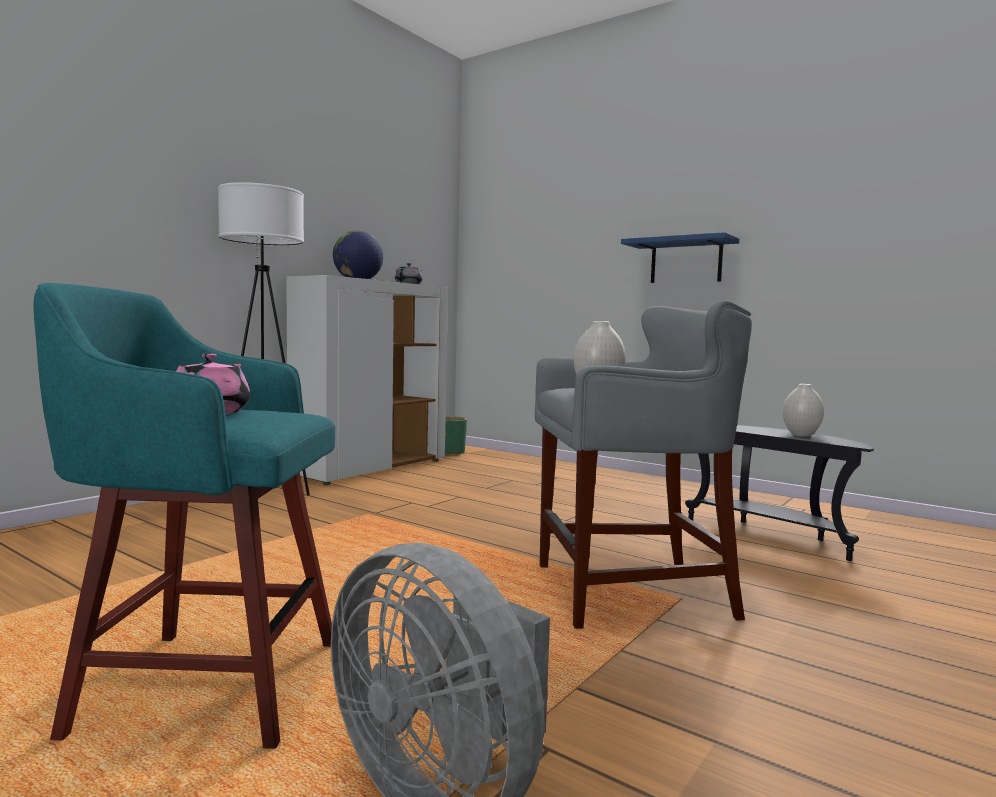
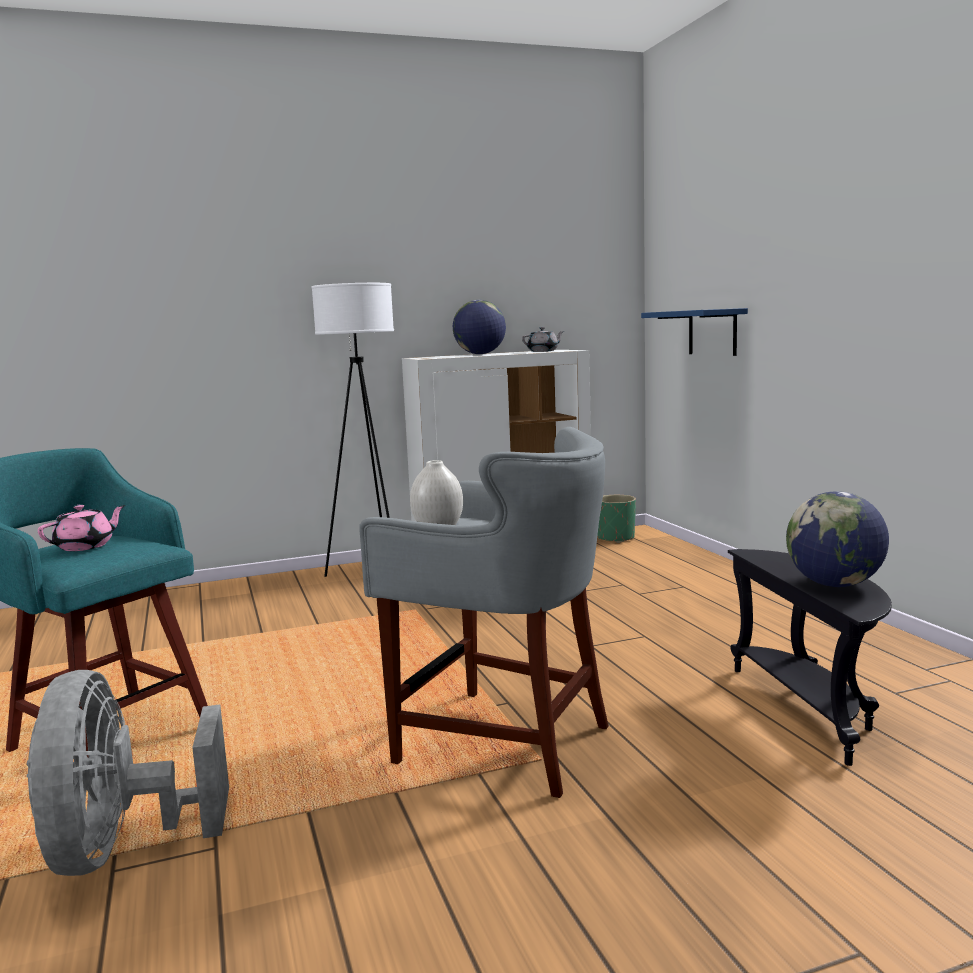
camera: 35 degrees right, 5 degrees up
blue shelf [621,232,739,283] -> blue shelf moved to [641,308,748,356]
white vase [783,384,824,437] -> globe [786,491,889,587]

